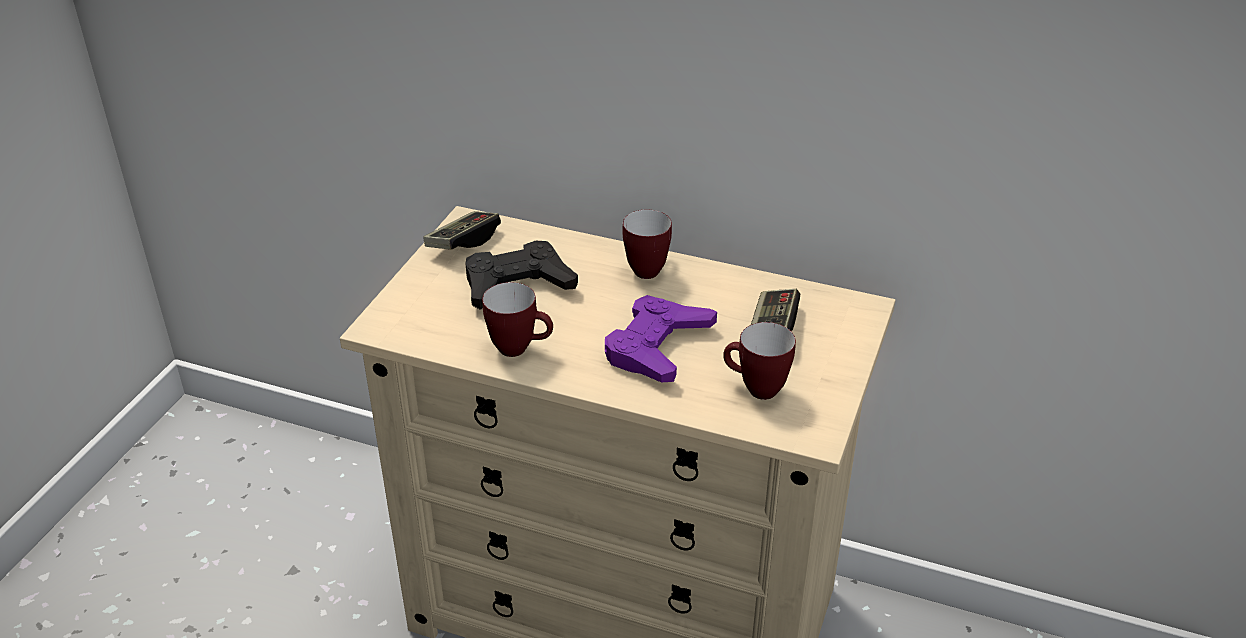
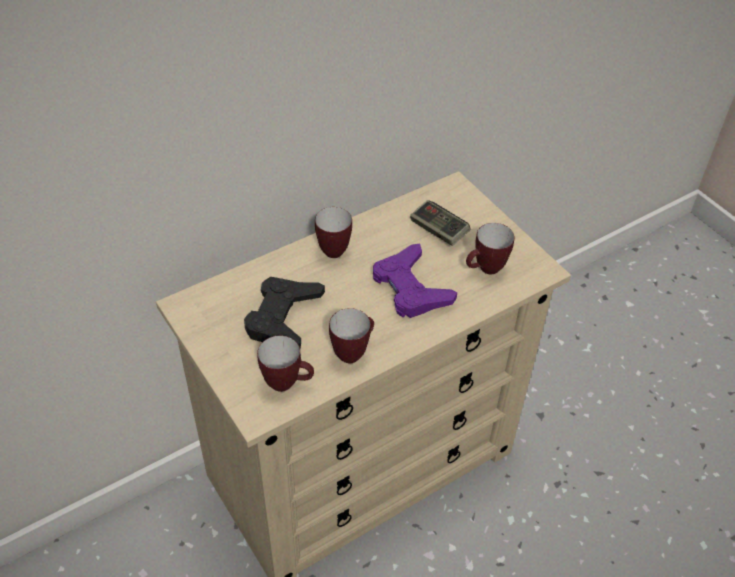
camera: 55 degrees left, 10 degrees up
game controller [423,211,501,249] -> none
none -> mug [257,336,314,392]

